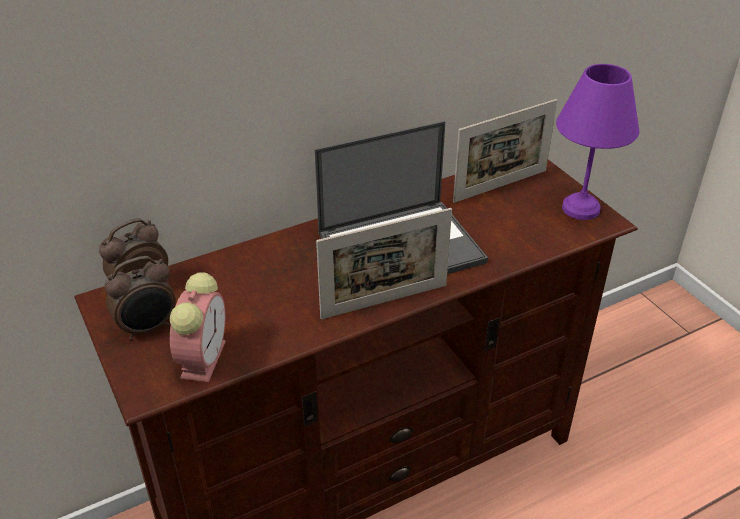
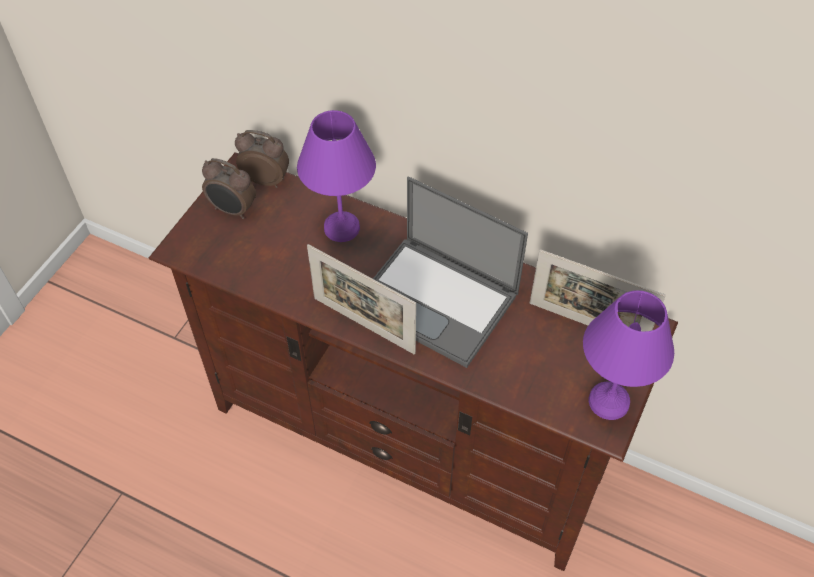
camera: 55 degrees right, 15 degrees up
alarm clock [170,272,226,382] -> none
none -> purple table lamp [297,110,376,242]

